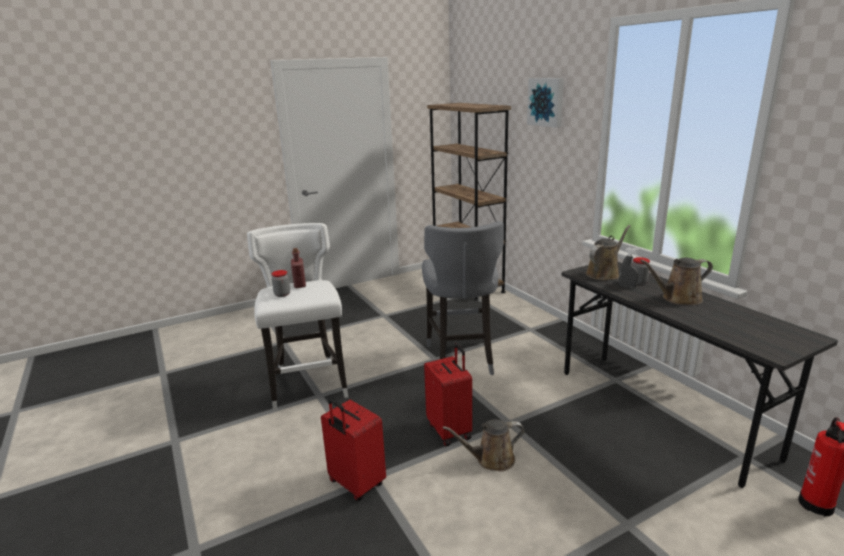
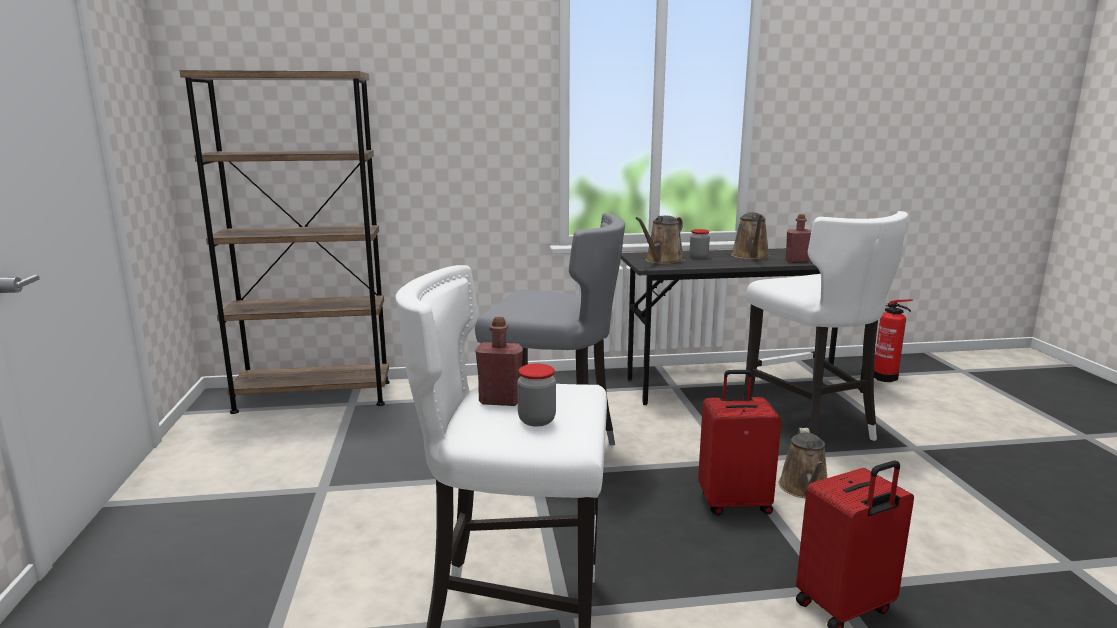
camera: 70 degrees left, 5 degrees down
picture [527,78,564,128] -> none
brown watering can [585,225,630,280] -> brown watering can turned 120 degrees counterclockwise [636,216,685,264]
grey spray bottle [619,248,639,288] -> none
none -> white stool [743,211,908,441]
none -> red bottle [785,214,811,263]

